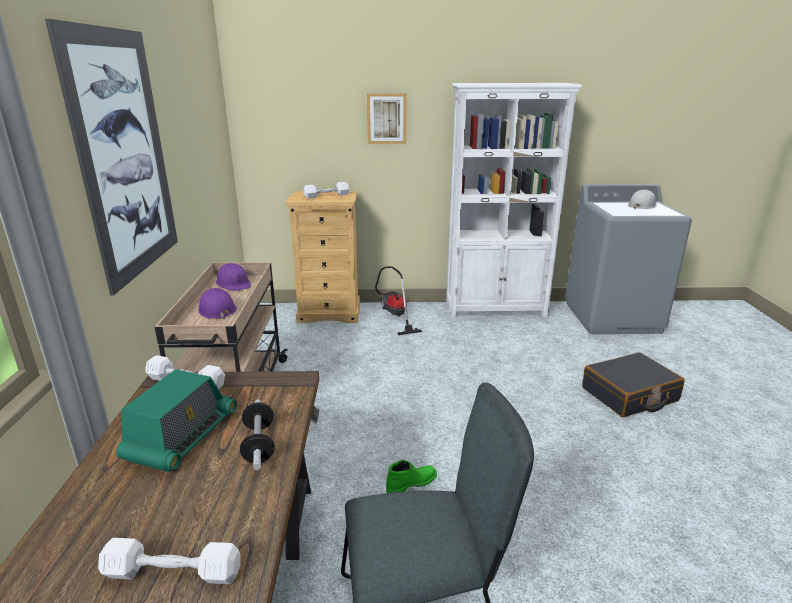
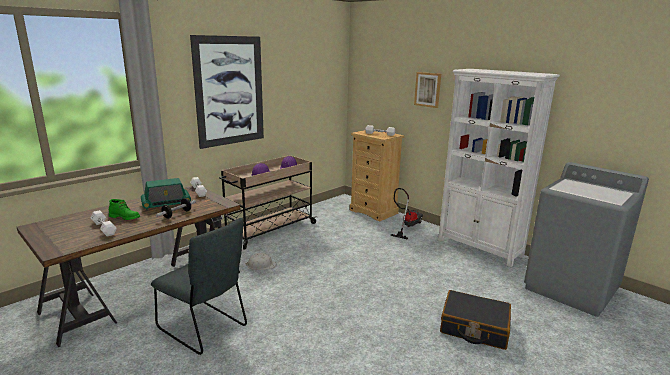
camera: 45 degrees right, 5 degrees down
green boot [386,460,437,493] -> green boot moved to [109,199,140,220]
white hard hat [628,190,657,209] -> white hard hat moved to [245,253,277,270]

